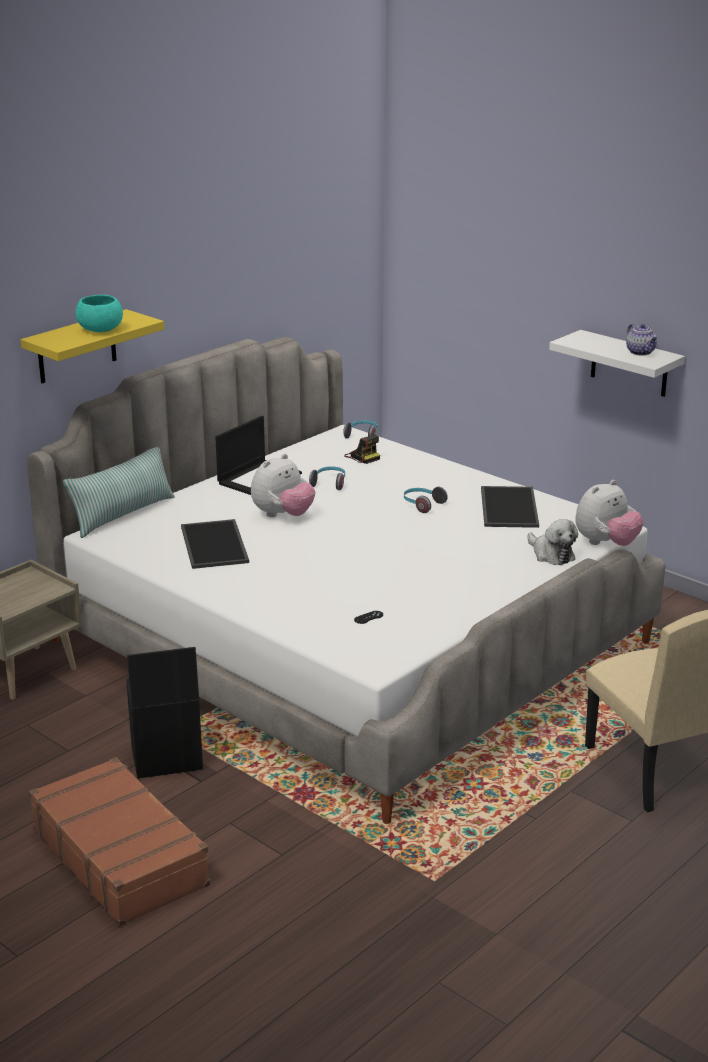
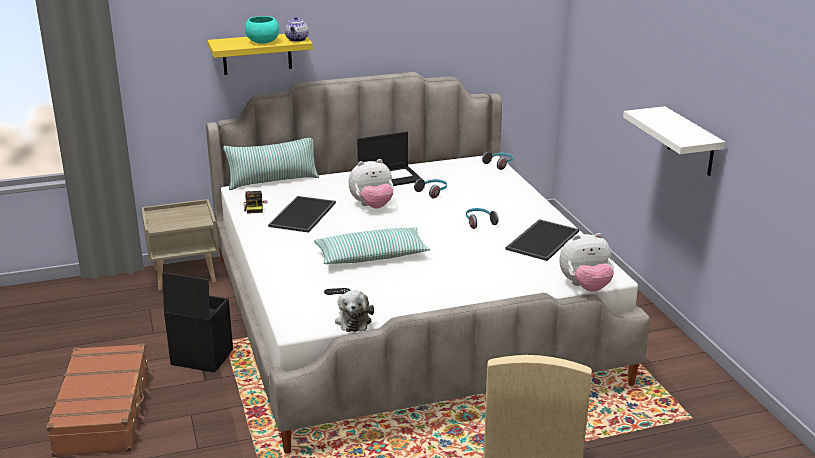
camera: 30 degrees right, 0 degrees up
camera [344,435,380,464] -> camera moved to [244,191,268,214]
plush toy [528,519,578,565] -> plush toy moved to [335,290,374,332]
teapot [626,324,657,356] -> teapot moved to [285,17,309,42]
none -> pillow [314,227,430,264]

